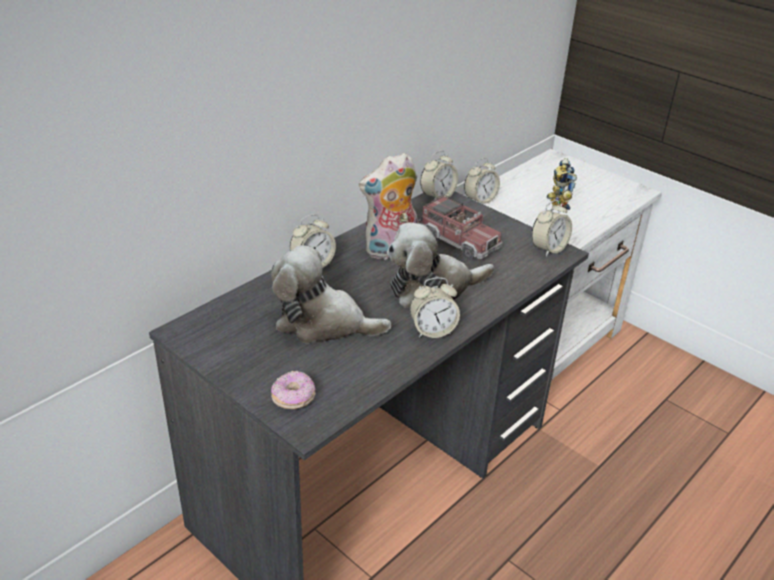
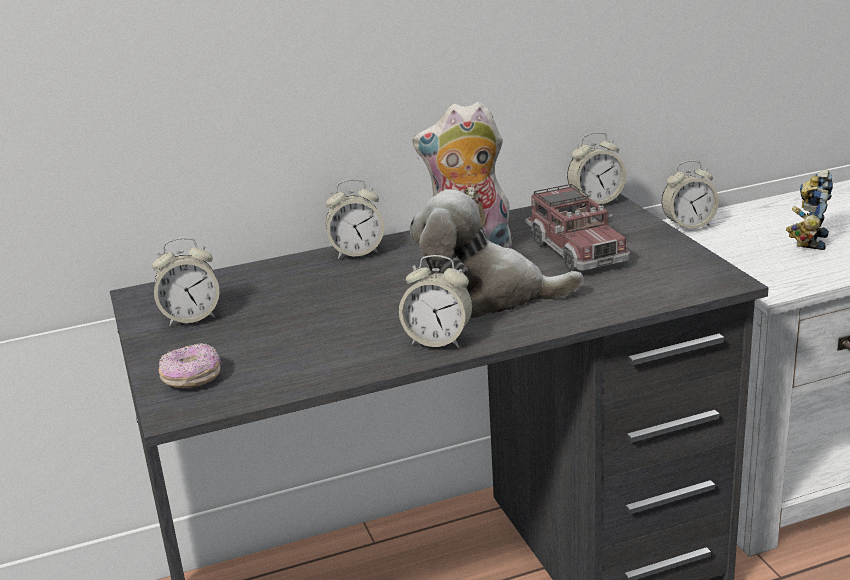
camera: 30 degrees right, 10 degrees down
plush toy [271,245,391,343] -> none
alarm clock [531,200,572,256] -> alarm clock moved to [152,237,220,326]

